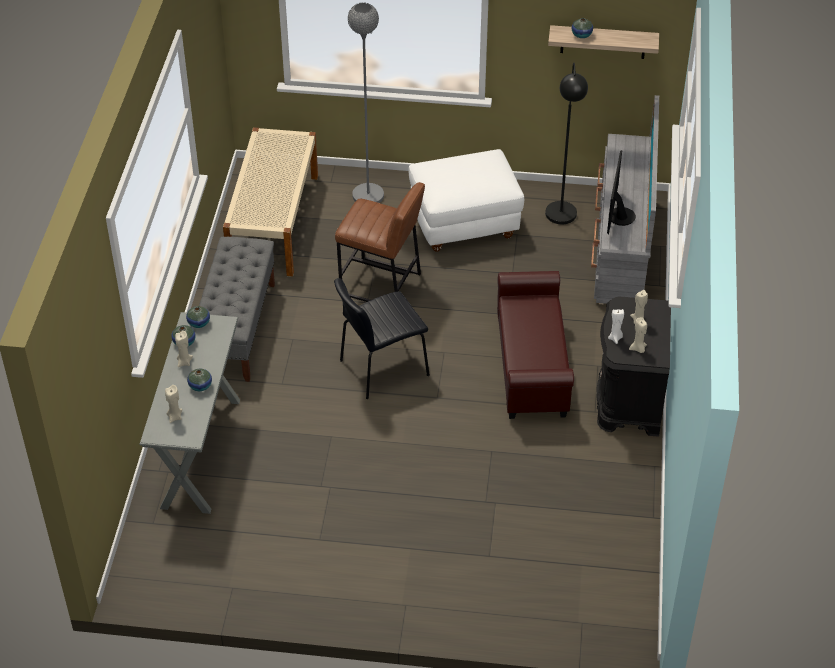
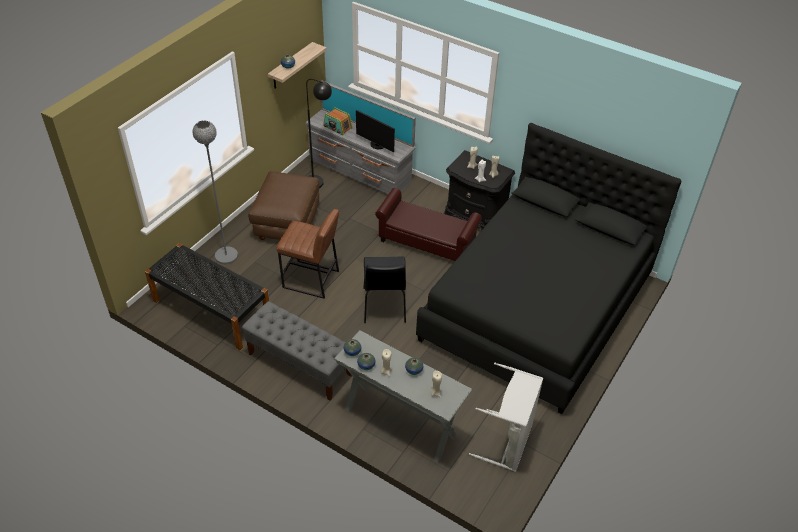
camera: 65 degrees left, 0 degrees up
beige bench [223,127,318,277] -> black bench [145,243,269,351]
brown chair [335,182,425,302] -> brown chair turned 60 degrees clockwise [276,209,339,299]
white ottoman [408,149,524,251] -> brown ottoman [248,171,319,240]
none -> radio [323,107,353,135]
none -> black bed [416,123,681,414]
none -> grey laundry basket [469,363,543,472]

